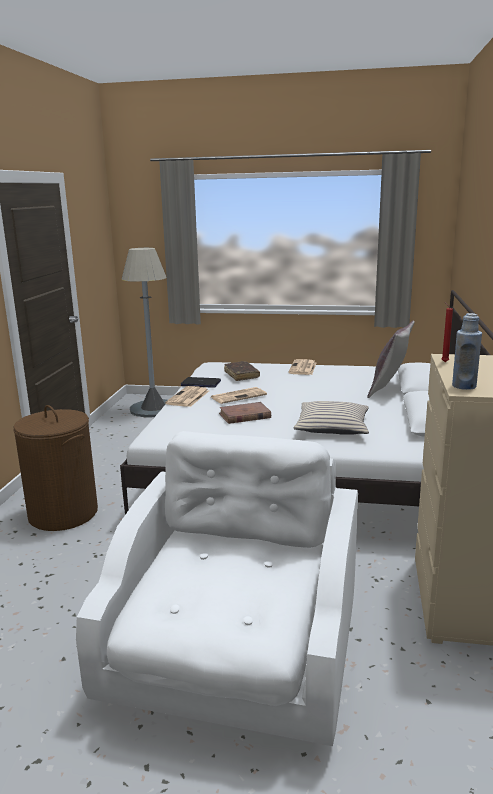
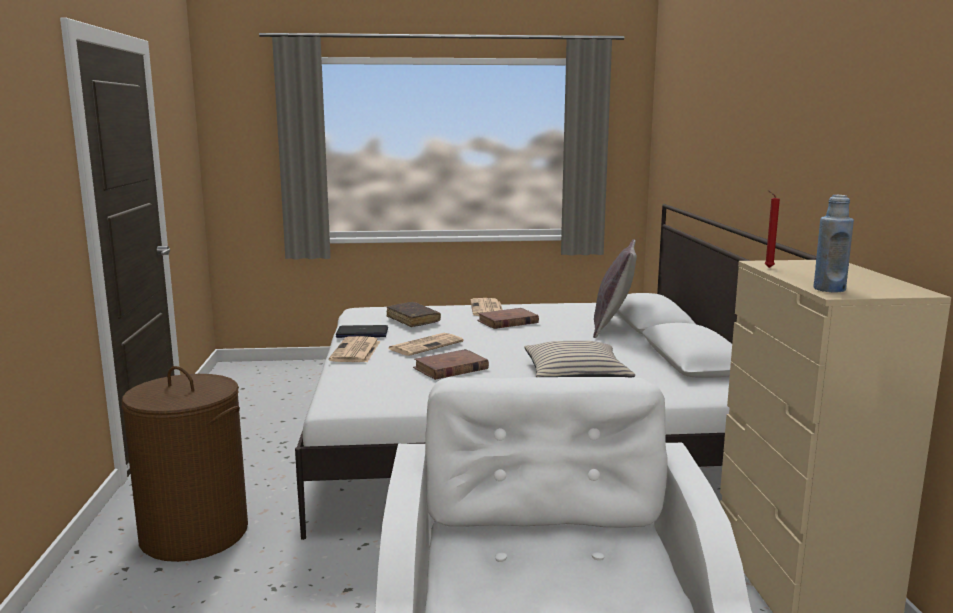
camera: 15 degrees left, 5 degrees down
grey floor lamp [122,248,167,418] -> none
none -> brown book [477,308,539,329]

